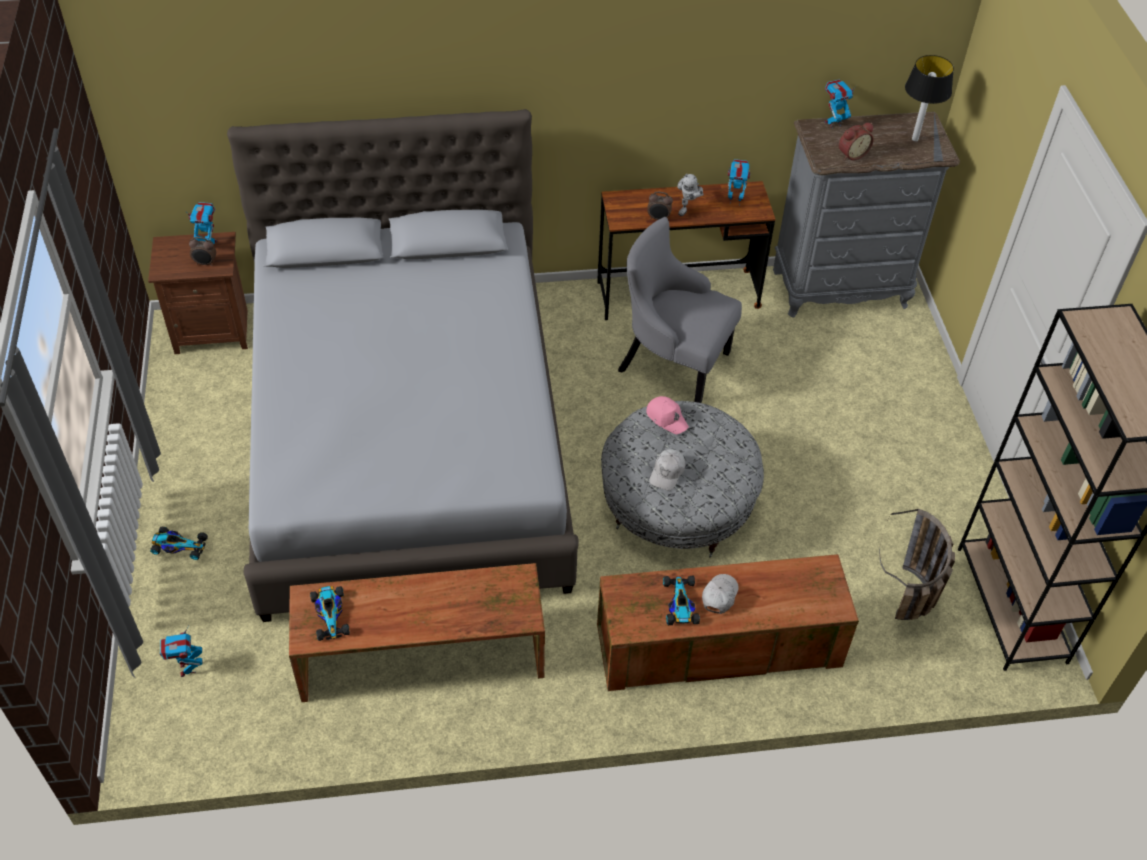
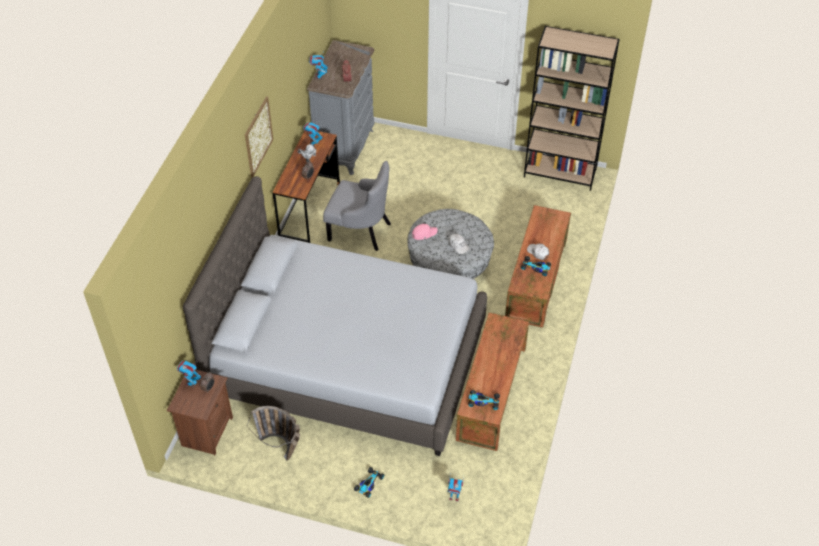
camera: 65 degrees left, 0 degrees up
grey chair [618,217,742,403] -> grey chair turned 120 degrees counterclockwise [323,161,391,251]
basket [879,509,955,620] -> basket moved to [247,406,300,460]
table lamp [905,55,954,142] -> none
none -> picture [245,96,273,177]

